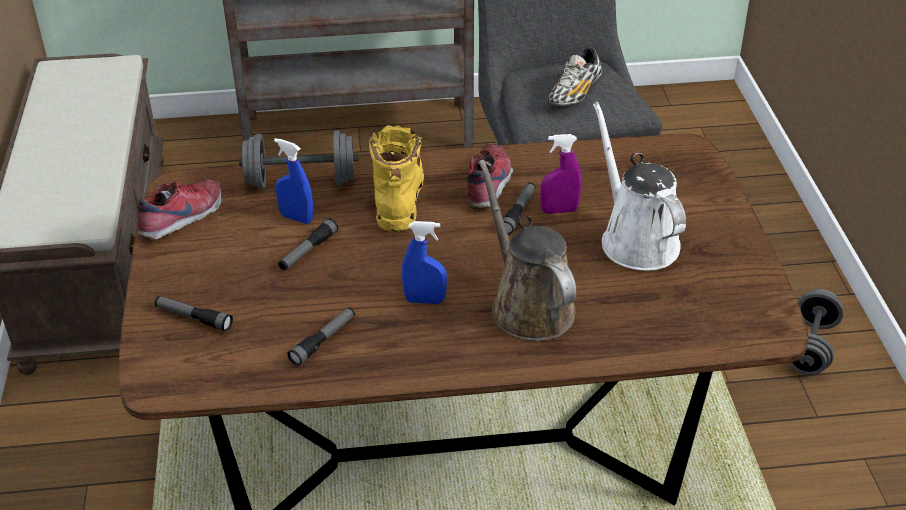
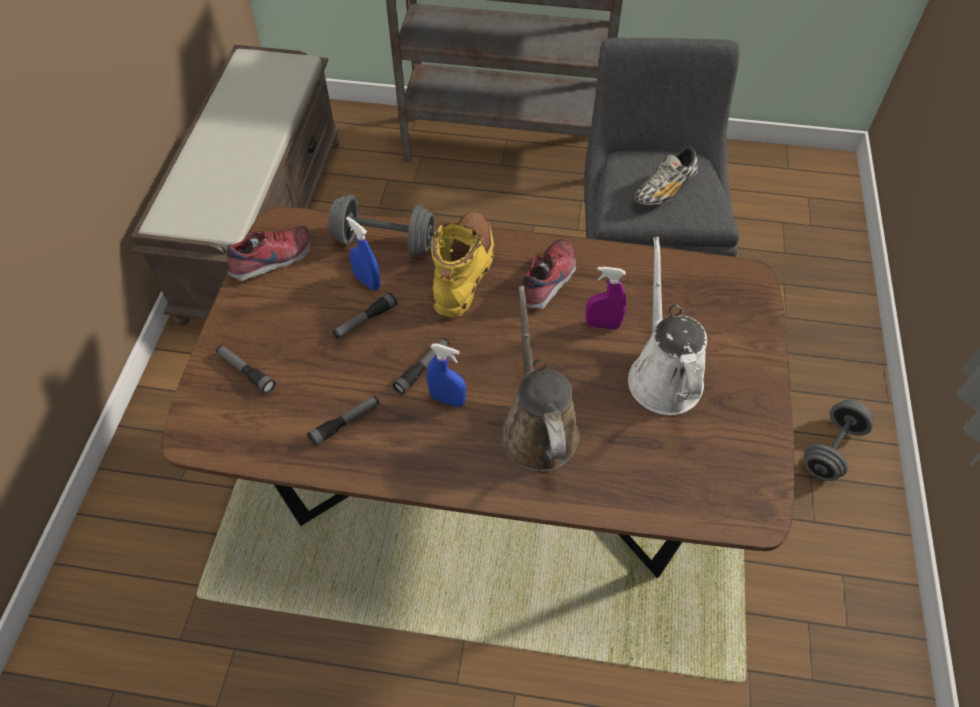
camera: 15 degrees right, 15 degrees up
flashlight [503,182,536,235] -> flashlight moved to [393,338,450,395]

